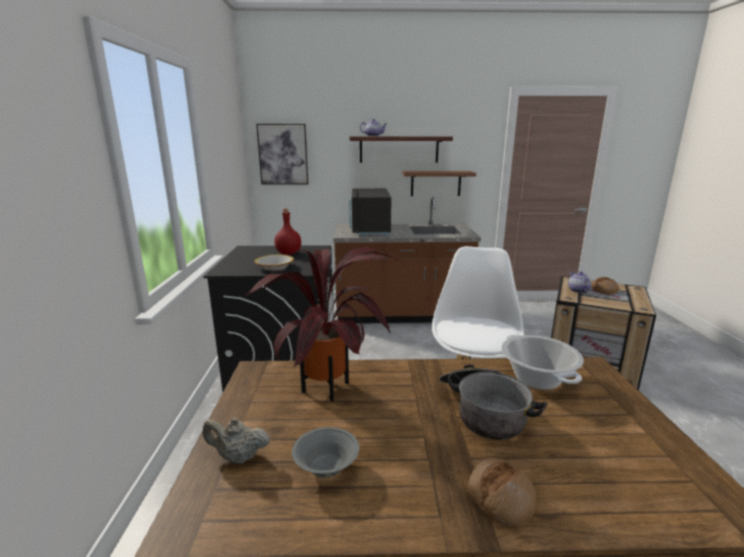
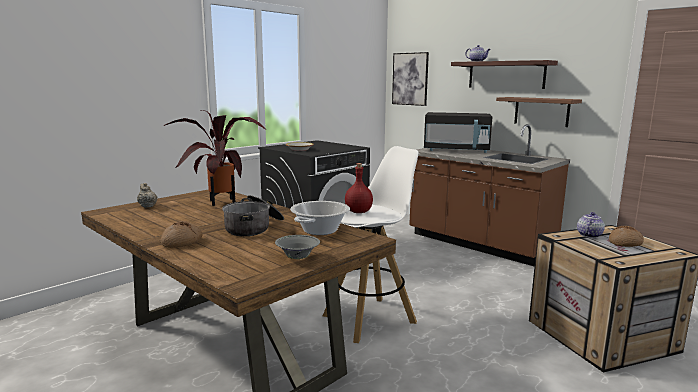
camera: 45 degrees right, 5 degrees down
red bottle [274,209,301,255] -> red bottle moved to [345,163,373,213]
grey bowl [292,427,359,478] -> grey bowl moved to [275,235,320,259]
black microwave [349,188,392,237] -> black microwave turned 120 degrees counterclockwise [424,112,492,153]

